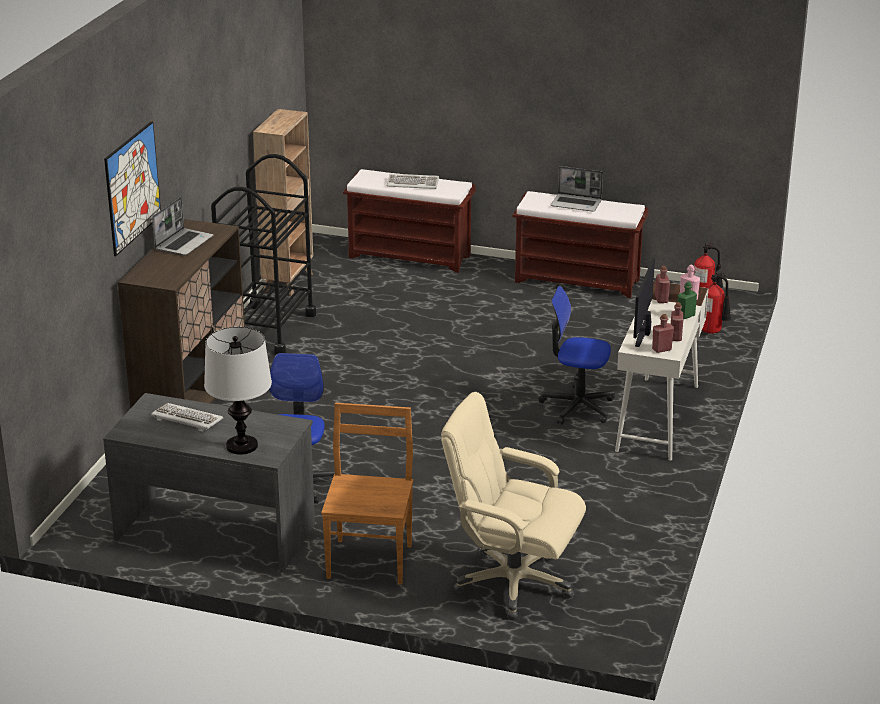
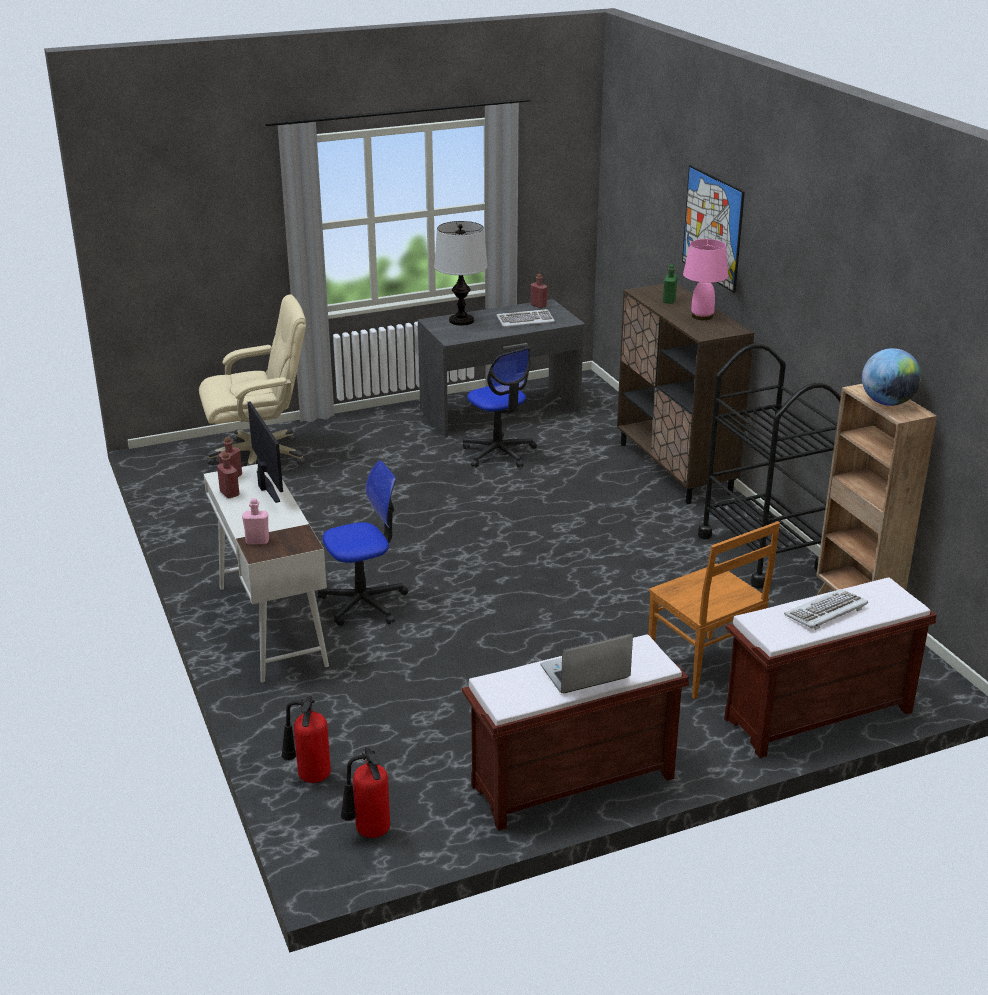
camera: 140 degrees right, 0 degrees up
laptop [152,197,214,256] -> pink table lamp [683,239,728,320]
brown chair [321,403,413,585] -> brown chair moved to [648,521,780,699]
red bottle [655,266,670,303] -> red bottle moved to [531,273,547,308]
green bottle [678,281,697,320] -> green bottle moved to [663,264,677,304]
none -> globe [862,348,921,406]

